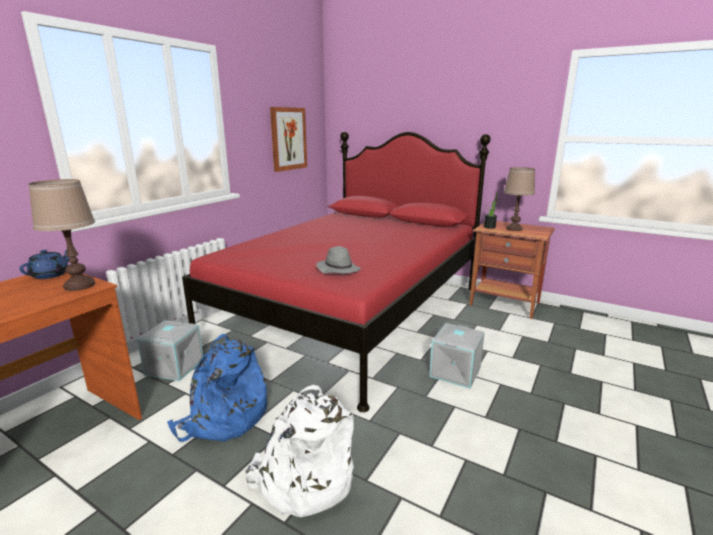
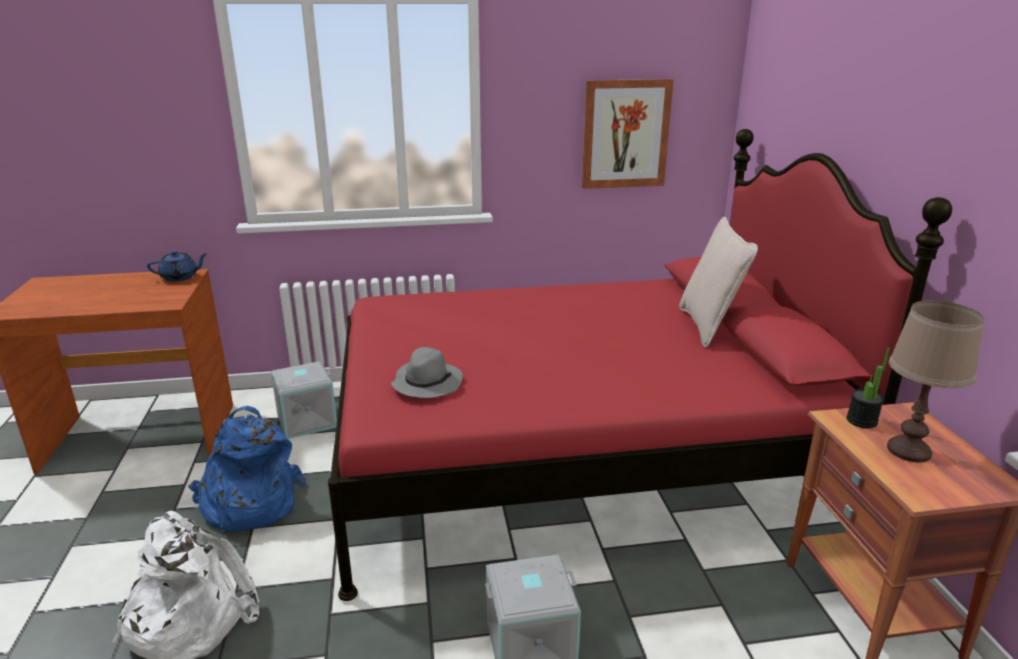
camera: 50 degrees right, 5 degrees up
brown table lamp [28,179,95,291] -> none
none -> beige pillow [679,217,758,347]

